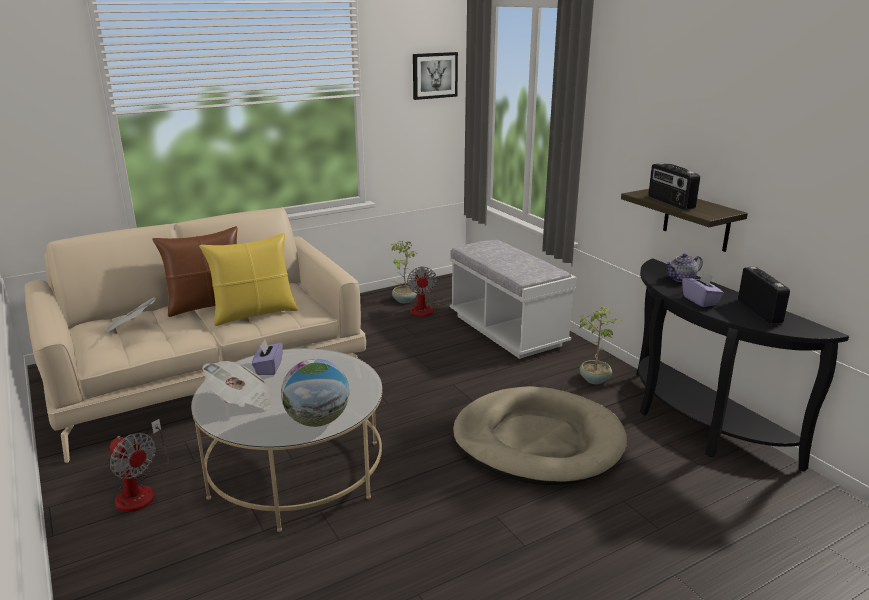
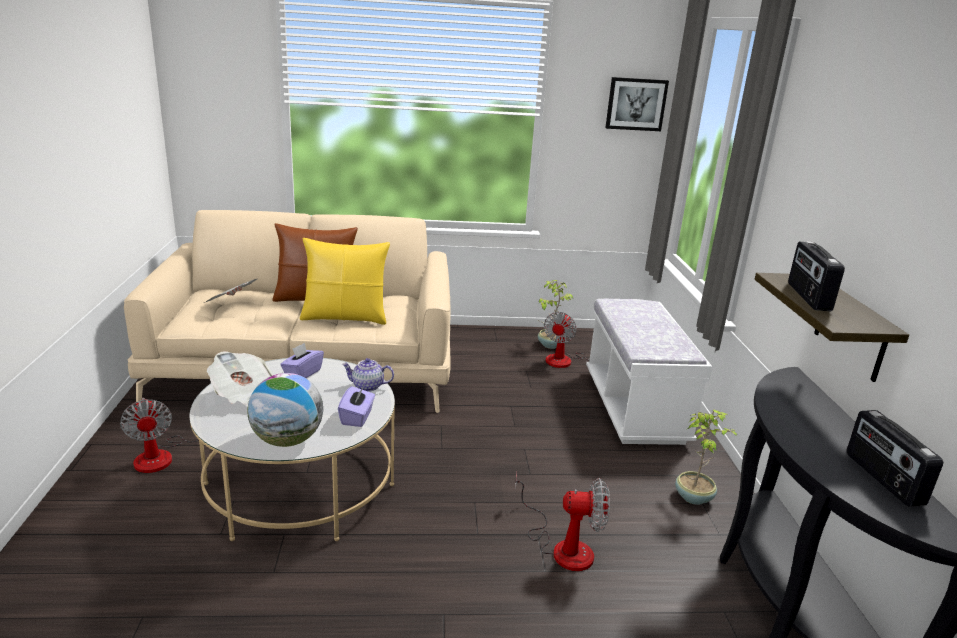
camera: 25 degrees right, 0 degrees up
beige dog bed [453,386,627,485] -> fan [515,472,610,571]
teapot [665,253,703,282] -> teapot moved to [342,358,394,392]
purple tissue box [682,271,724,307] -> purple tissue box moved to [338,386,375,427]
radio [738,267,790,324] -> radio turned 150 degrees clockwise [847,410,943,507]

